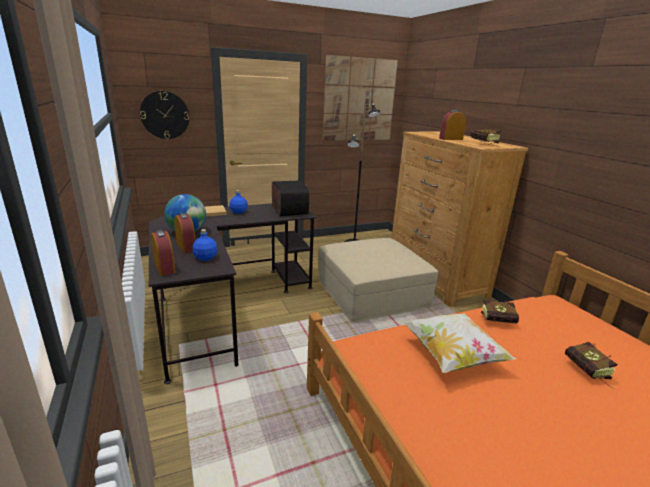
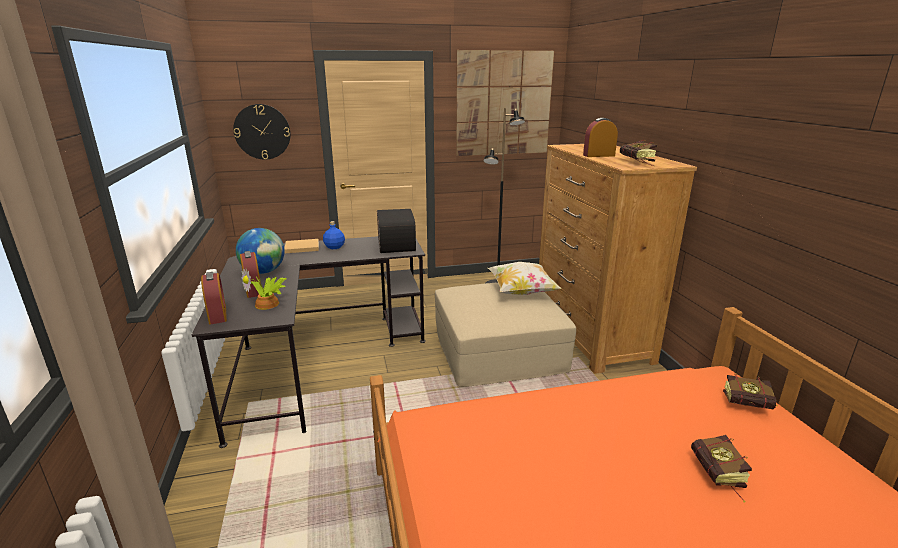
camera: 10 degrees right, 0 degrees up
blue bottle [193,229,217,261] -> potted plant [242,268,286,310]
pillow [402,313,516,373] -> pillow moved to [488,262,562,295]
book [481,299,519,324] -> book moved to [723,373,778,410]

